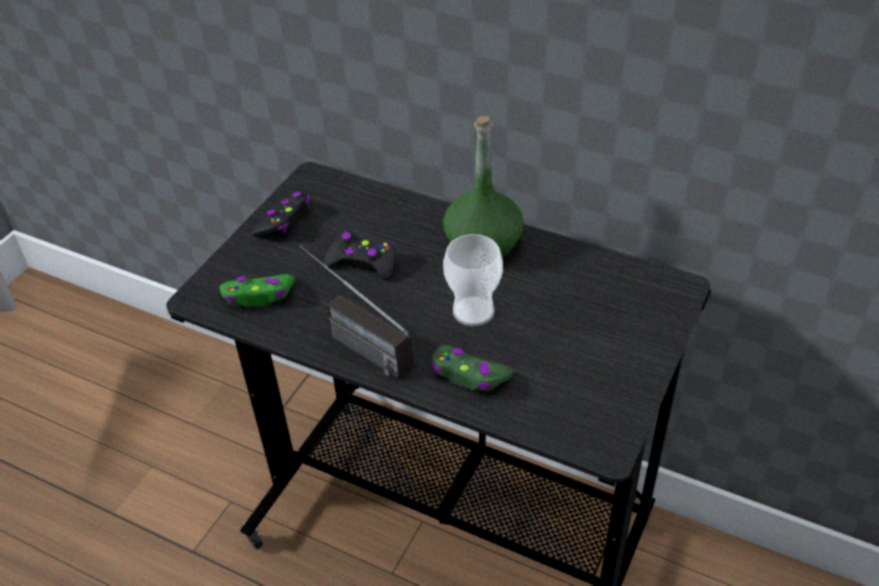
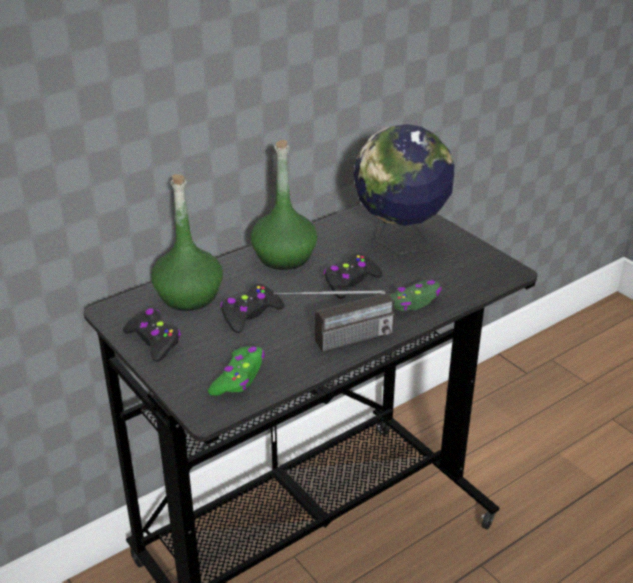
camera: 65 degrees left, 10 degrees down
cup [443,234,503,326] -> black game controller [324,253,383,299]
none -> green bottle [151,174,223,311]
none -> globe [354,124,454,255]

